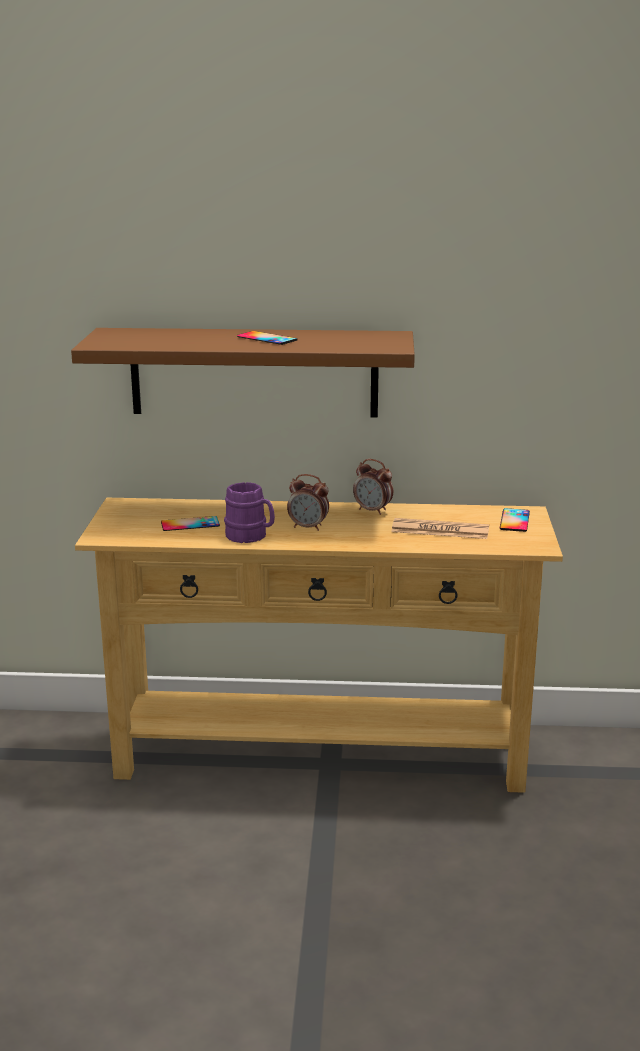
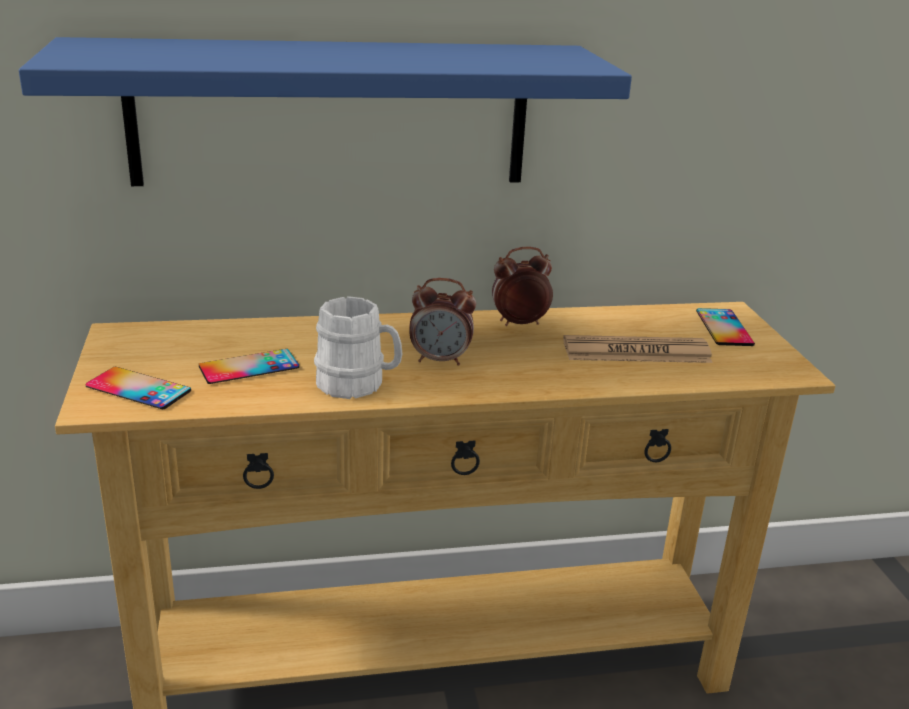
camera: 15 degrees left, 5 degrees up
brown shelf [71,328,415,418] -> blue shelf [19,37,632,186]
purple mug [224,482,275,543] -> white mug [314,296,402,399]
phone [237,331,297,345] -> phone moved to [86,367,191,409]
alarm clock [353,459,393,515] -> alarm clock turned 150 degrees clockwise [492,247,553,326]

